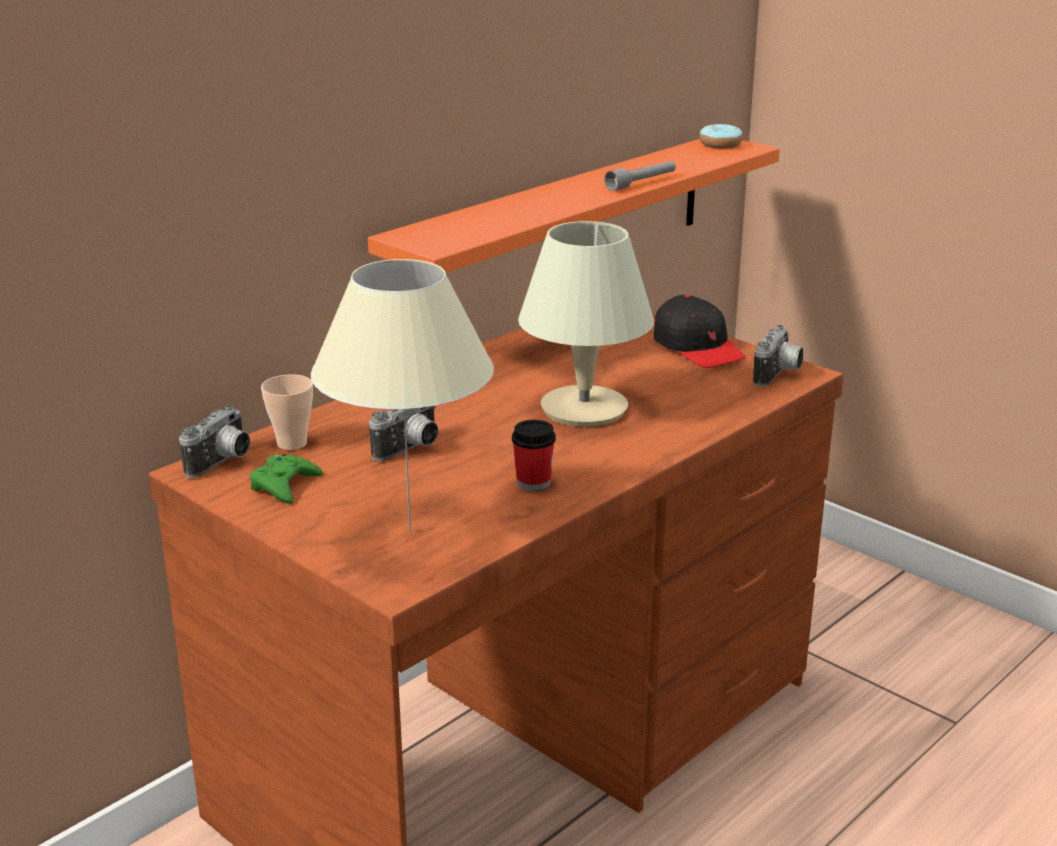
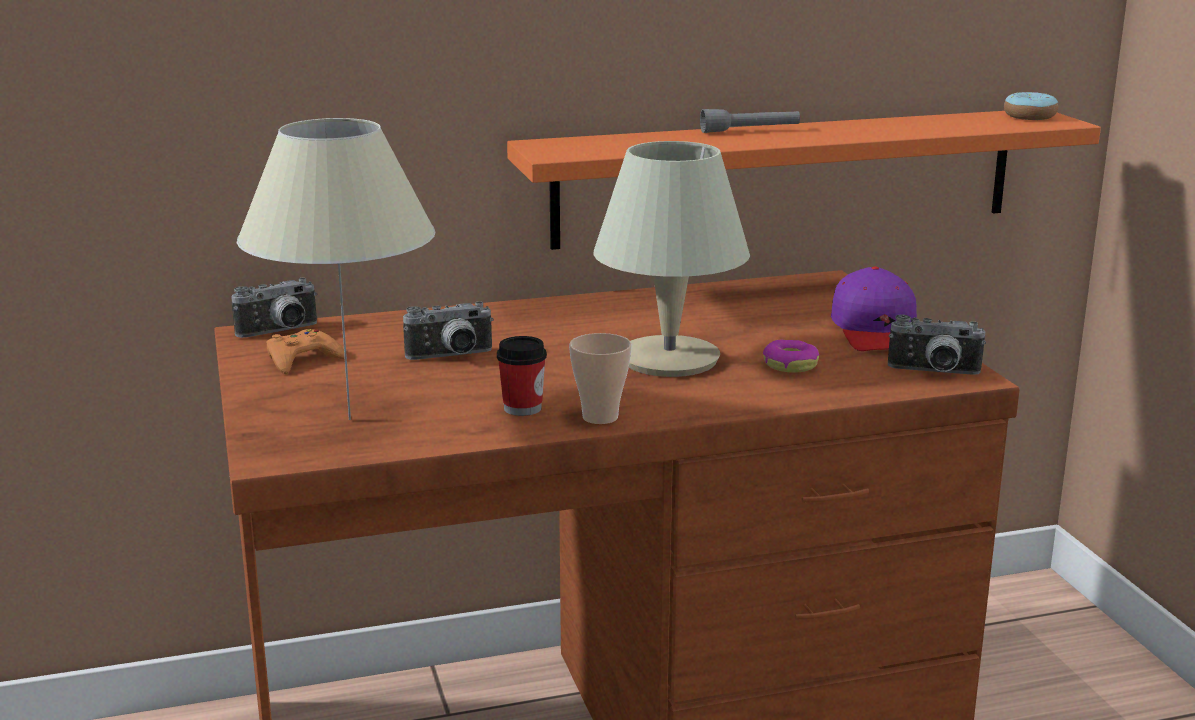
camera: 30 degrees right, 5 degrees down
green game controller [250,453,323,504] -> orange game controller [266,329,345,374]
cup [261,374,313,450] -> cup moved to [569,333,632,424]
grey flashlight [604,161,676,191] -> grey flashlight moved to [700,109,800,133]
black cap [653,295,746,368] -> purple cap [831,266,917,351]
camera [753,325,804,387] -> camera turned 45 degrees clockwise [888,315,986,375]
none -> donut [763,339,819,373]

